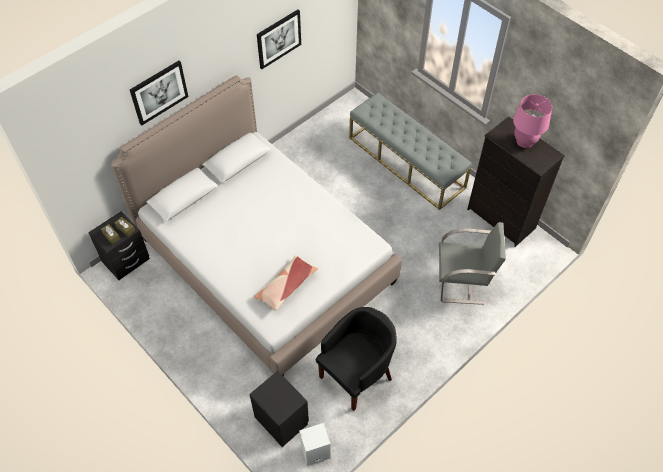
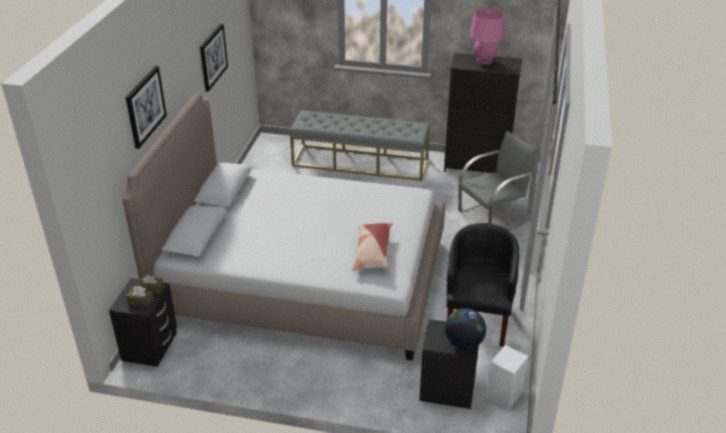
camera: 35 degrees left, 20 degrees down
none -> globe [445,308,486,350]

